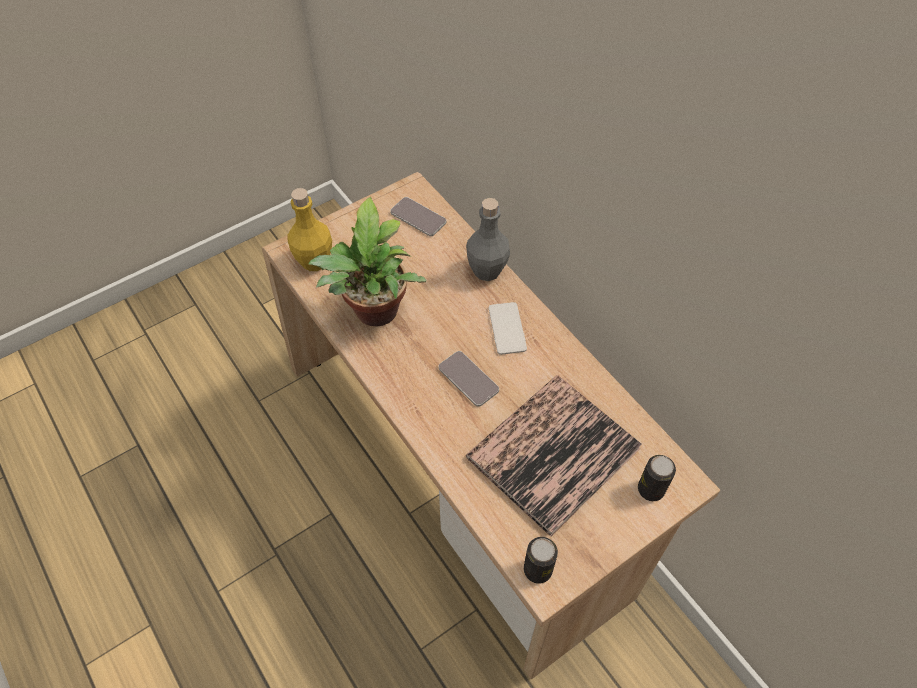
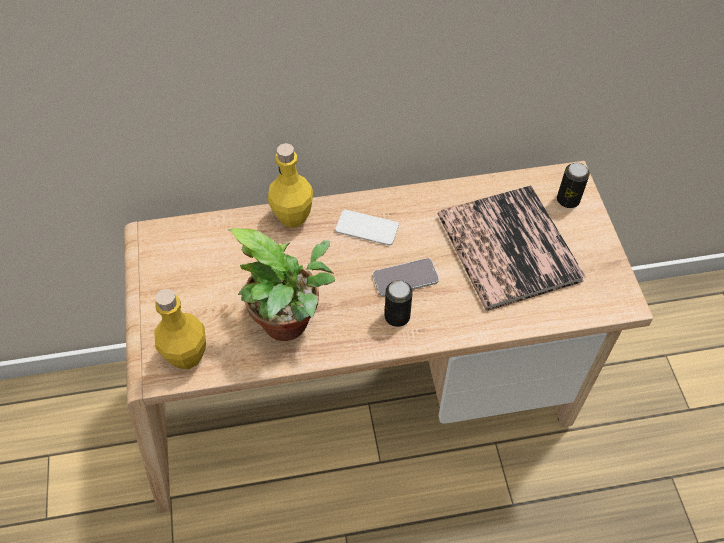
camera: 65 degrees left, 0 degrees up
phone [390,197,446,236] -> none
grey bottle [466,198,510,281] -> yellow bottle [268,143,313,228]
can [524,537,558,584] -> can moved to [385,280,413,327]

